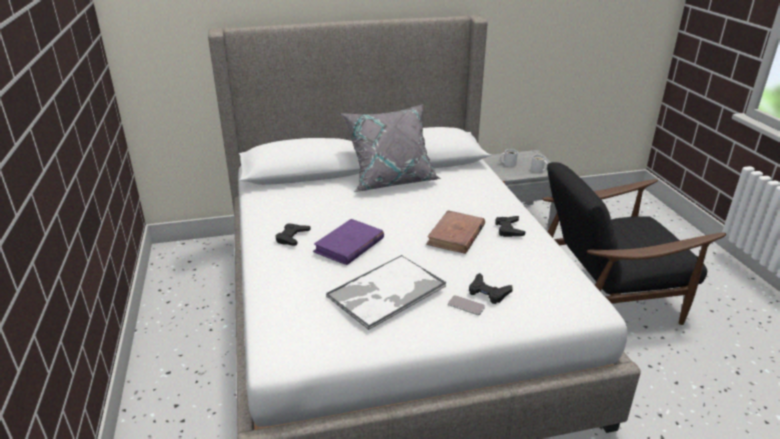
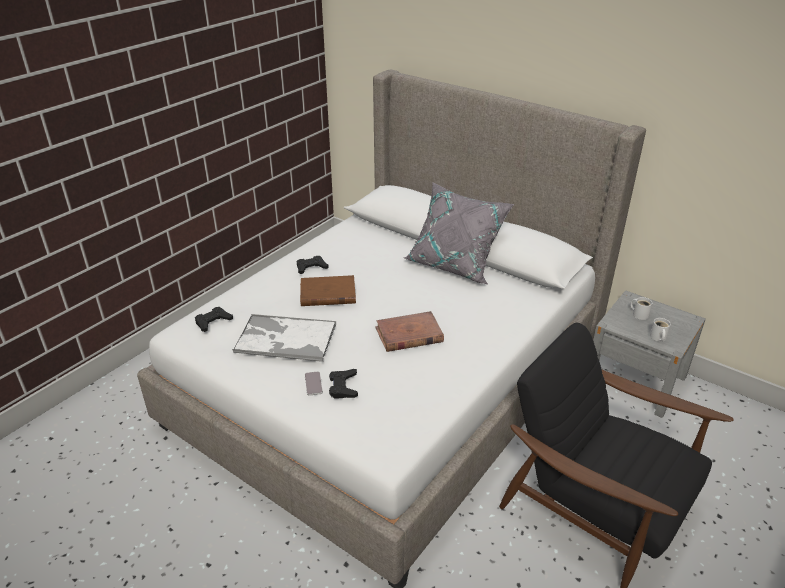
camera: 50 degrees right, 5 degrees up
purple book [313,219,384,265] -> brown book [300,275,356,306]
black game controller [495,216,525,237] -> black game controller moved to [195,307,233,332]

